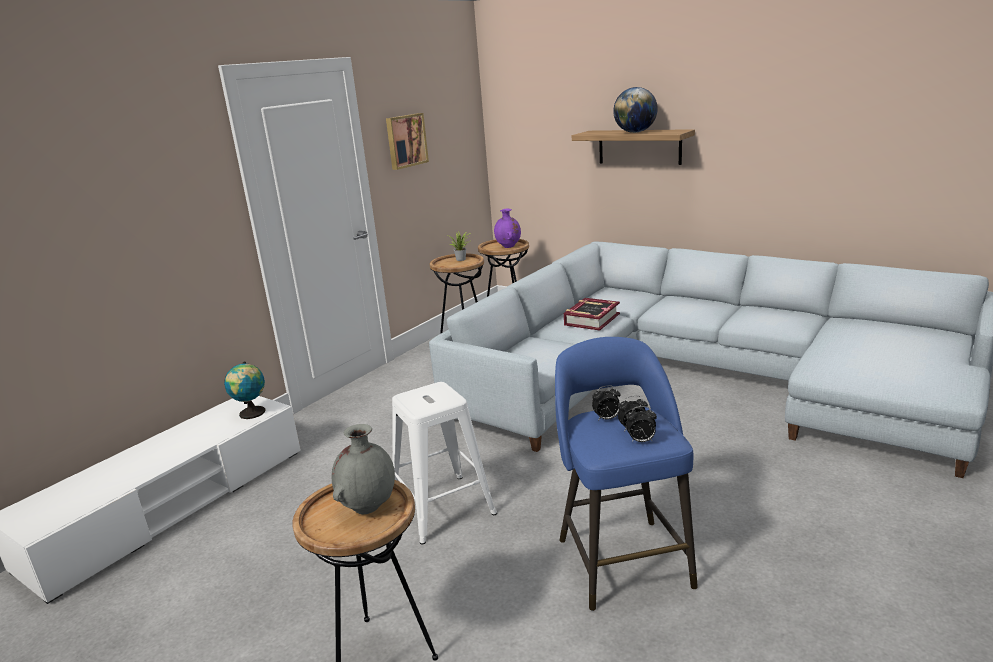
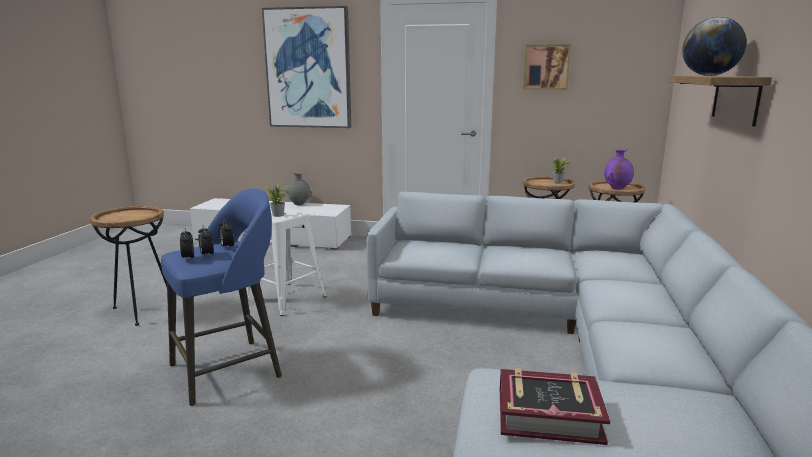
camera: 65 degrees right, 5 degrees down
globe [224,361,266,419] -> none
grey vase [331,424,395,514] -> grey vase moved to [286,172,312,205]
book [564,298,620,330] -> book moved to [500,368,610,445]
none -> picture [262,6,351,128]
none -> potted plant [266,182,291,217]

